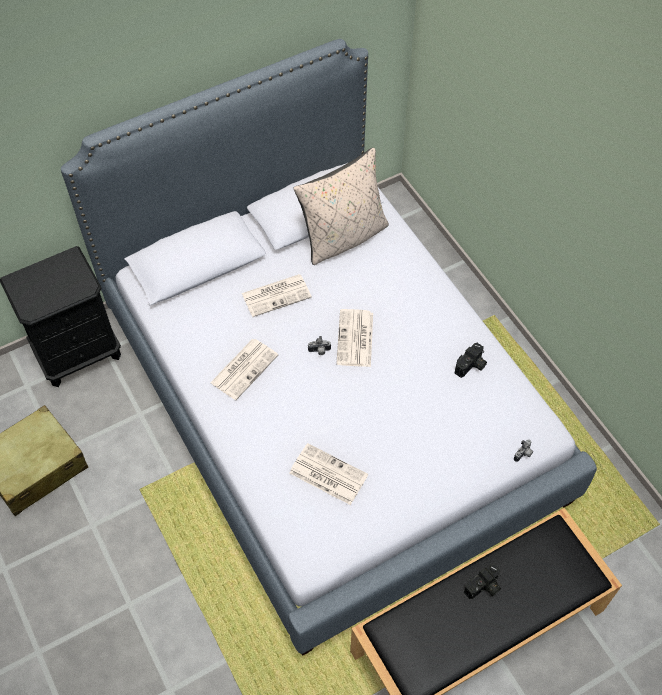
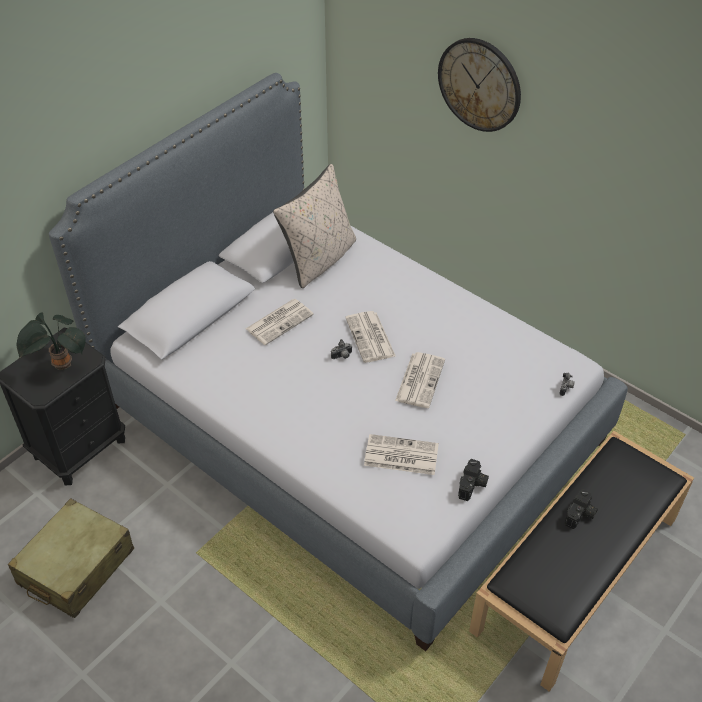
camera: 20 degrees left, 10 degrees down
newspaper [210,339,278,400] -> newspaper moved to [395,352,445,408]
camera [455,343,487,378] -> camera moved to [458,459,489,501]
none -> potted plant [17,312,86,370]
none -> wall clock [438,38,521,132]

